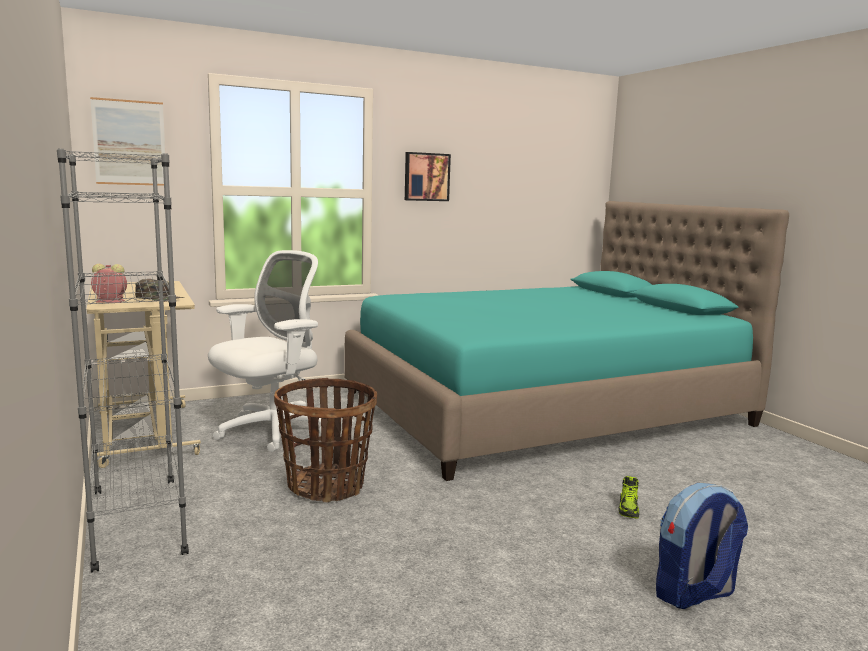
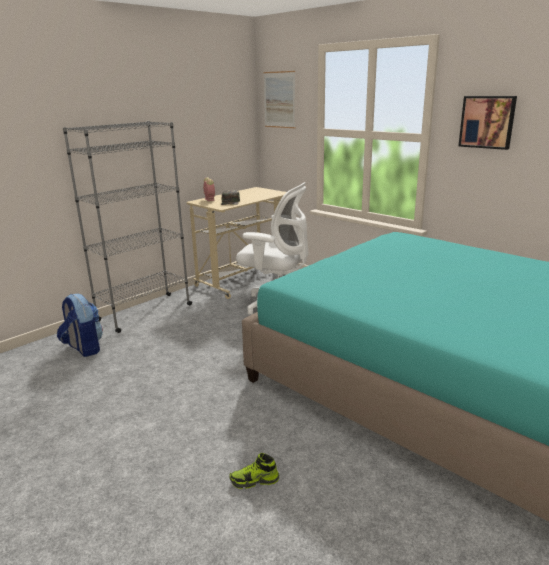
camera: 70 degrees right, 10 degrees up
basket [274,378,377,502] -> none
backpack [656,483,748,609] -> backpack moved to [57,294,103,357]

